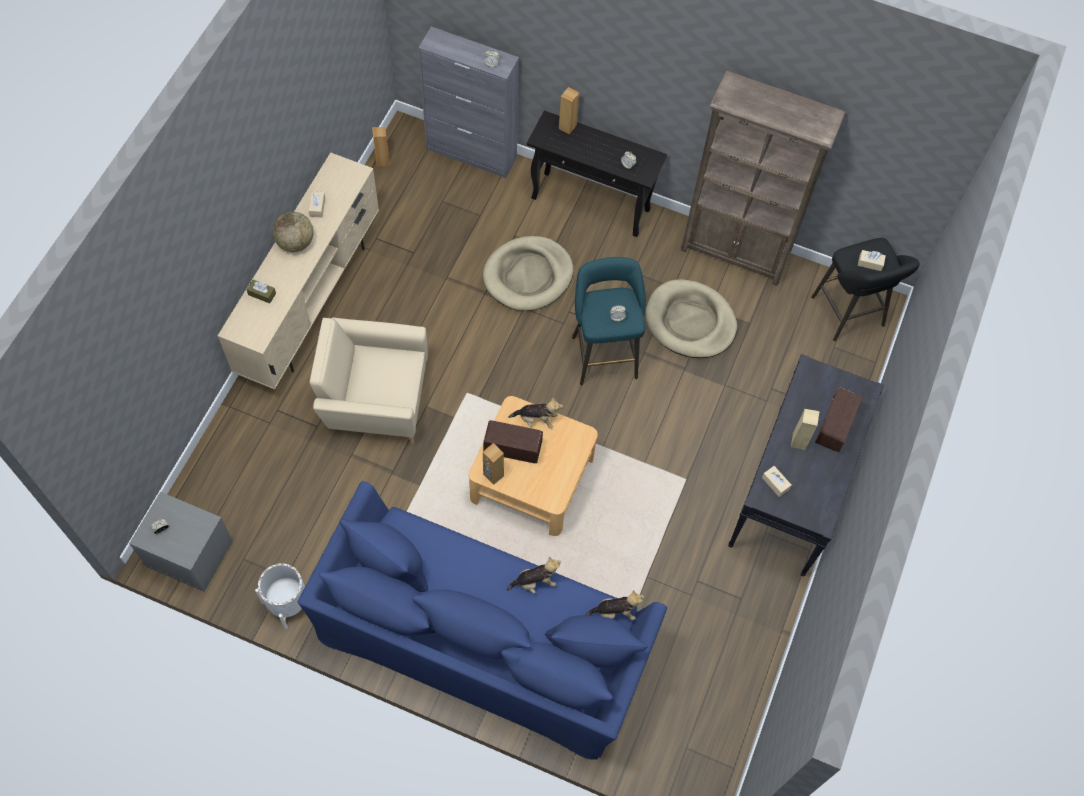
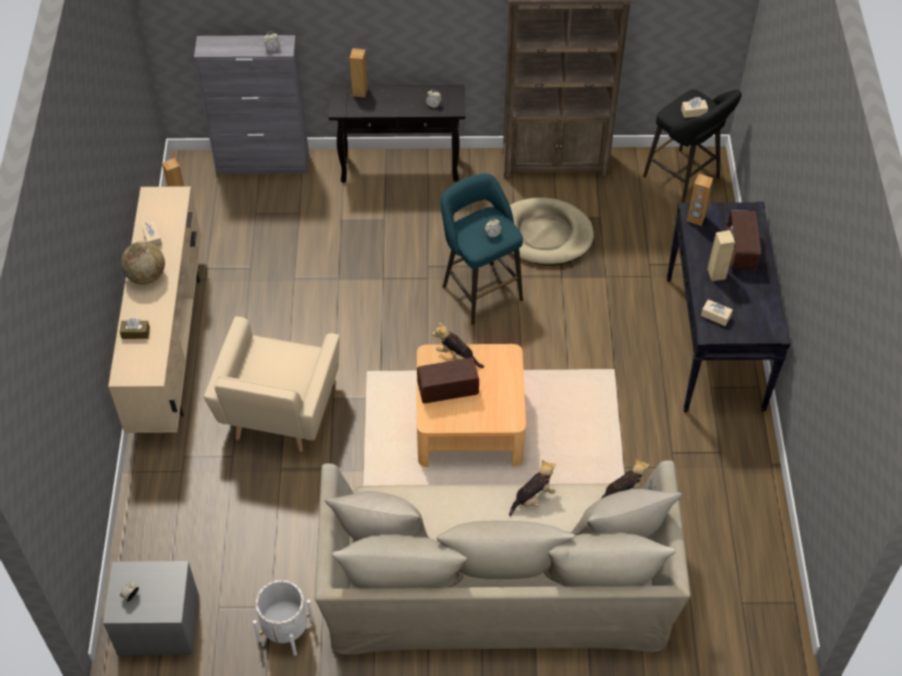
camera: 20 degrees left, 10 degrees down
blue sofa [297,481,667,760] -> beige sofa [315,460,691,655]
beige armchair [310,317,428,444] -> beige armchair turned 60 degrees counterclockwise [204,316,340,452]
beige dog bed [483,236,573,311] -> none
brown speaker [483,443,504,485] -> brown speaker moved to [687,174,713,226]
plush toy [508,397,563,428] -> plush toy turned 135 degrees counterclockwise [432,322,484,368]

